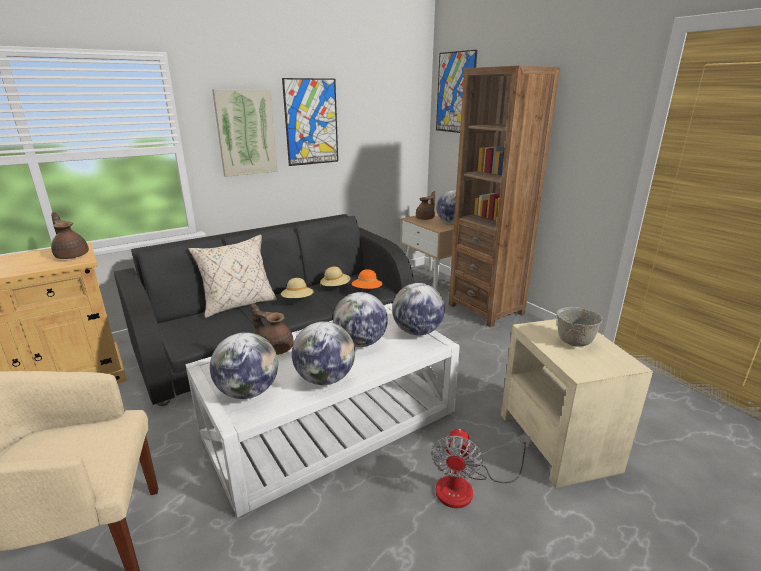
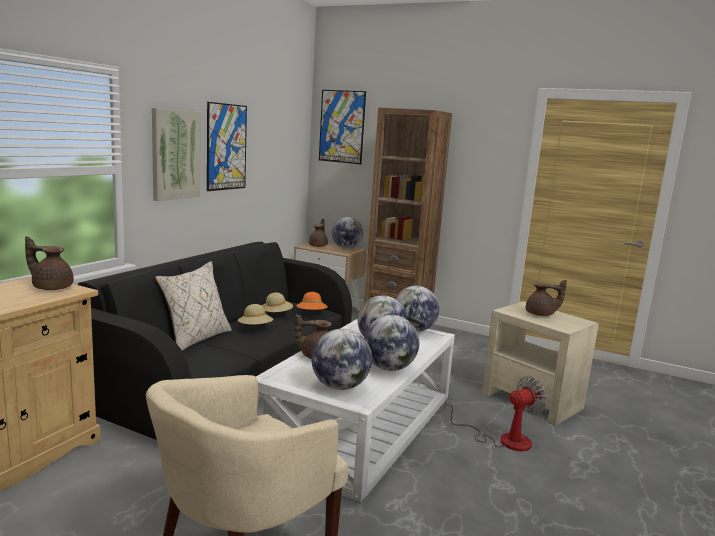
camera: 30 degrees left, 10 degrees down
fan [431,429,531,508] -> fan turned 105 degrees counterclockwise [445,376,548,451]
grey bowl [556,307,603,347] -> brown teapot [526,280,567,316]

